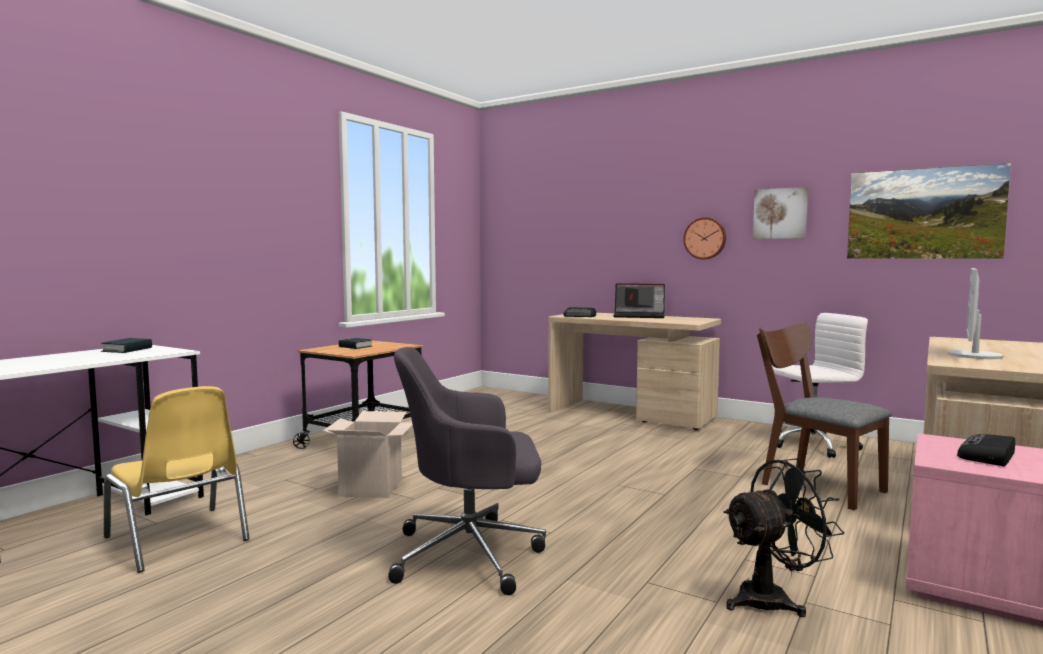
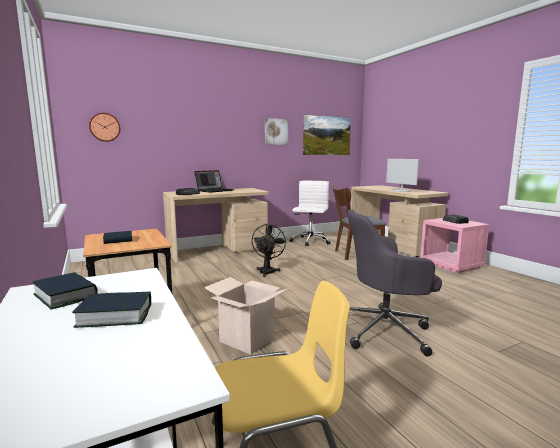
camera: 60 degrees left, 5 degrees up
grey office chair [388,347,546,595] -> grey office chair turned 60 degrees clockwise [348,209,442,357]
wall clock [683,217,726,259] -> wall clock moved to [89,113,120,142]
black fan [723,458,844,617] -> black fan moved to [252,224,287,277]
none -> book [72,292,151,328]

